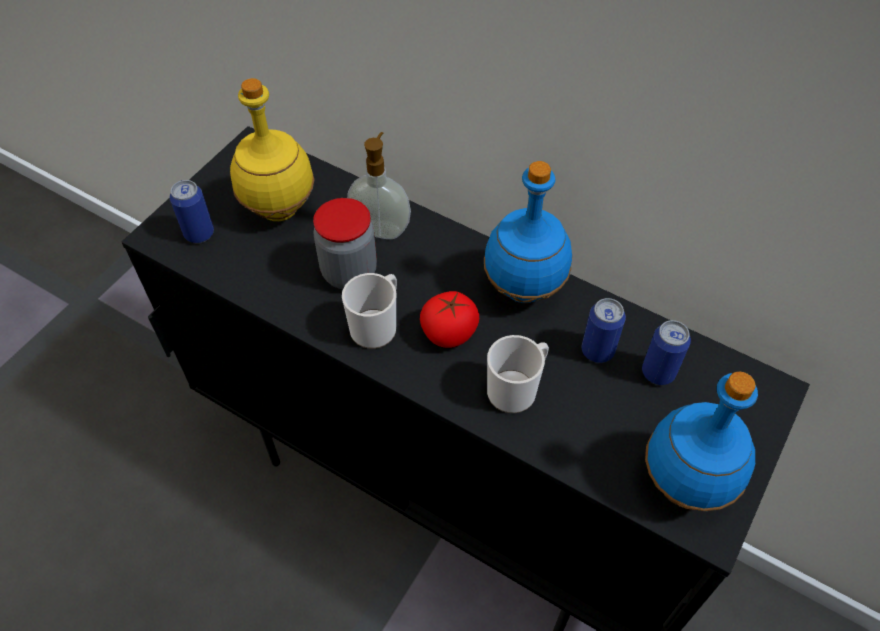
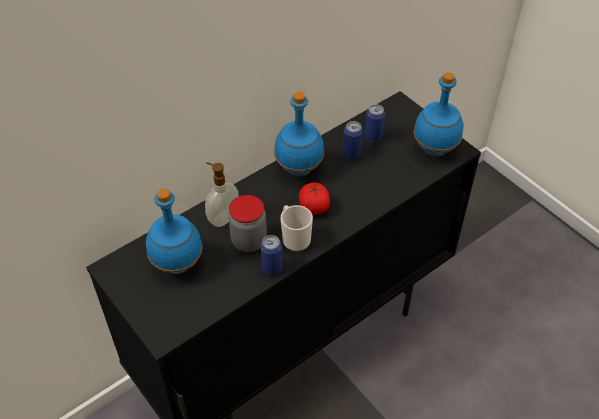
camera: 70 degrees left, 5 degrees down
can [170,180,214,243] -> can moved to [261,235,283,275]
yellow bottle [230,78,314,221] -> blue bottle [146,189,203,274]
mug [487,335,549,413] -> none

